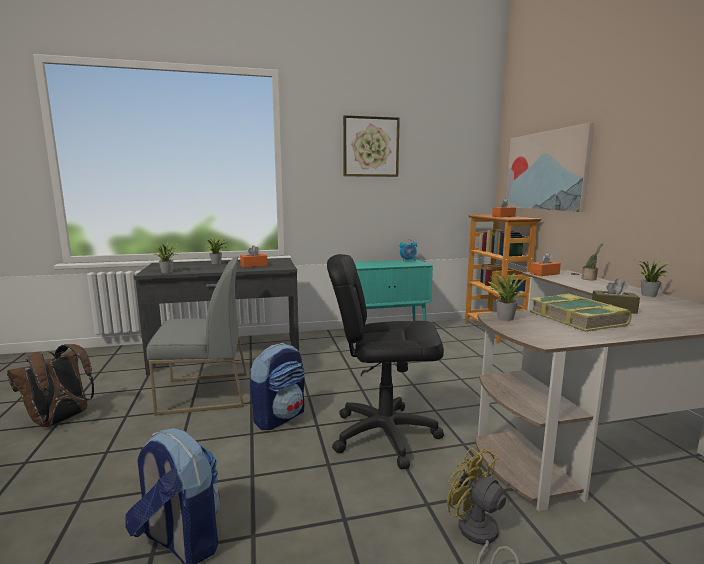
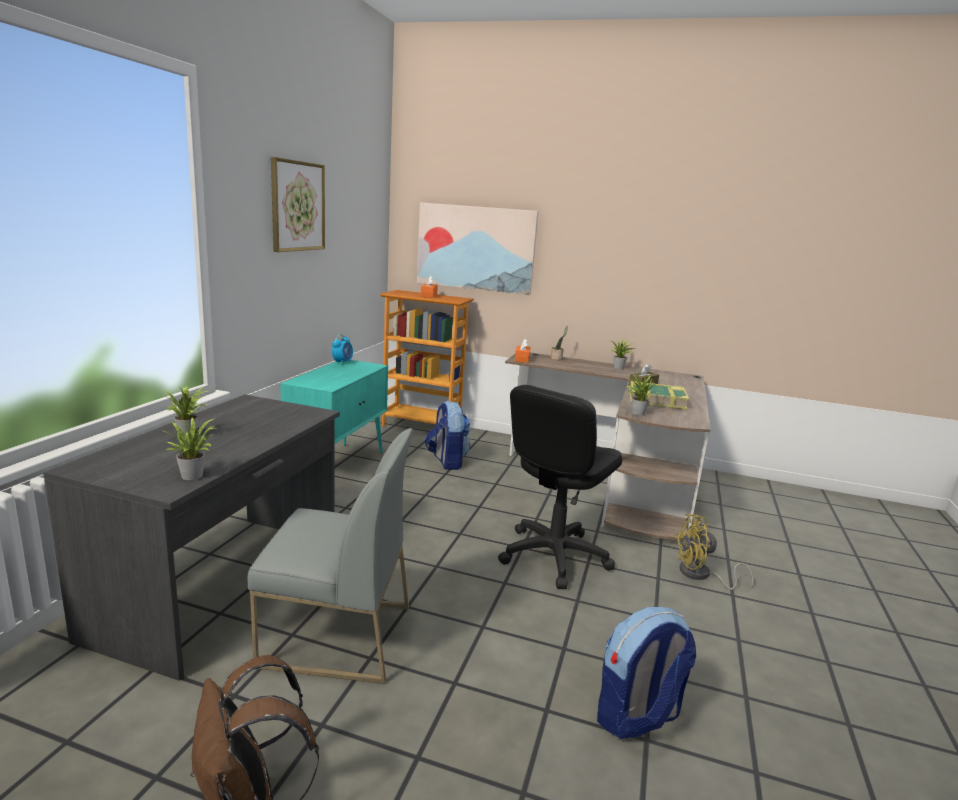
camera: 60 degrees left, 5 degrees up
grey chair [146,256,247,416] -> grey chair turned 75 degrees clockwise [248,428,413,684]
orange tissue box [240,245,268,268] -> none
backpack [250,343,305,430] -> backpack moved to [425,401,470,470]

